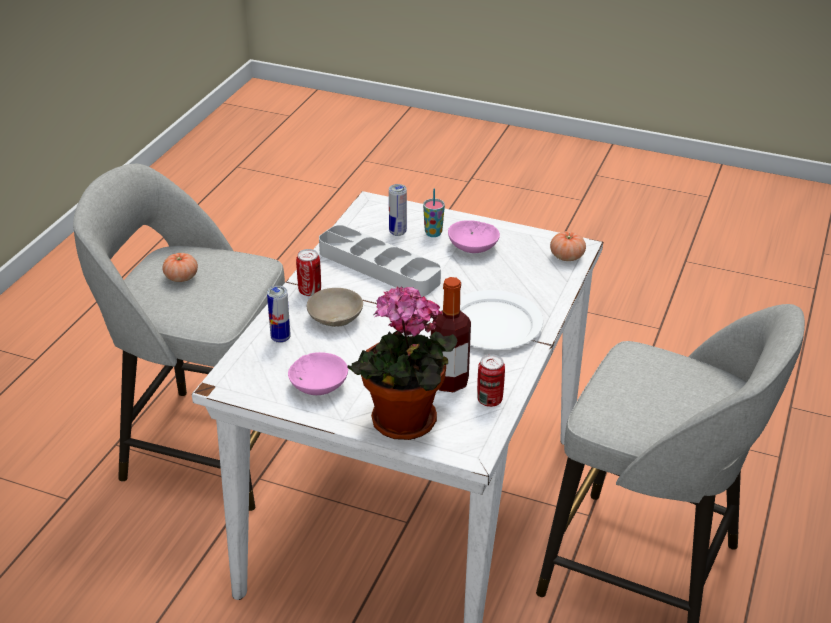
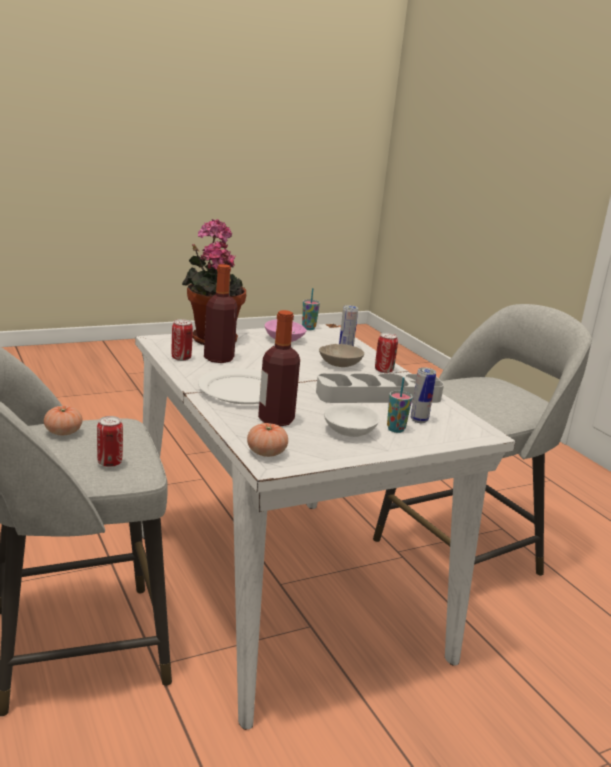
camera: 130 degrees right, 15 degrees down
tomato [162,253,198,282] -> tomato moved to [44,406,83,436]
pink bowl [448,220,500,253] -> white bowl [324,404,380,437]
none -> can [97,416,123,467]
none -> bottle [258,310,300,426]
none -> cup [302,288,320,330]

